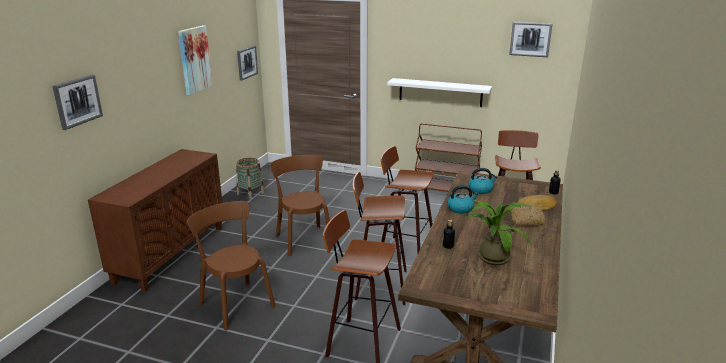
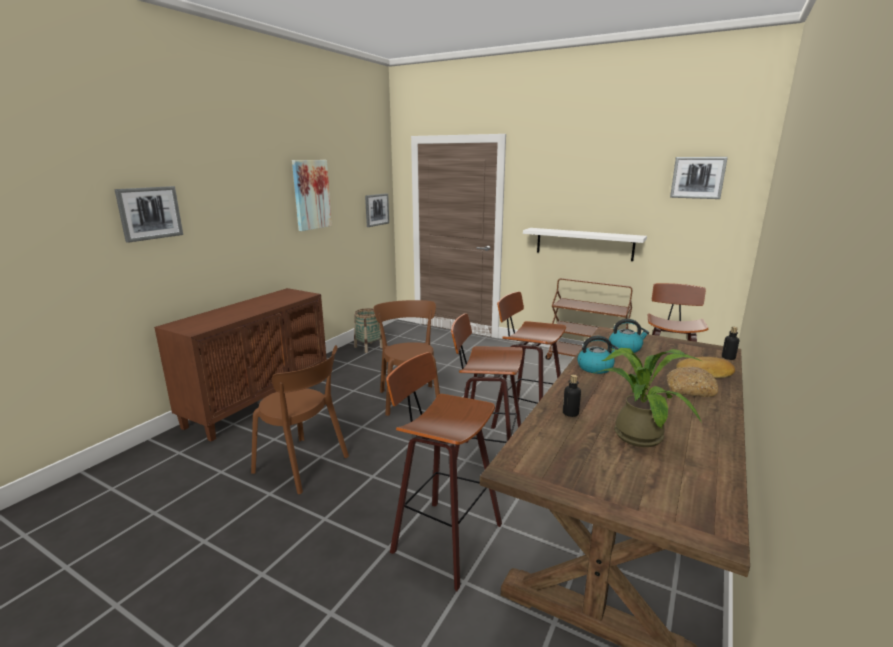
camera: 10 degrees right, 5 degrees down
brown chair [187,201,276,330] -> brown chair turned 150 degrees clockwise [251,345,349,494]

